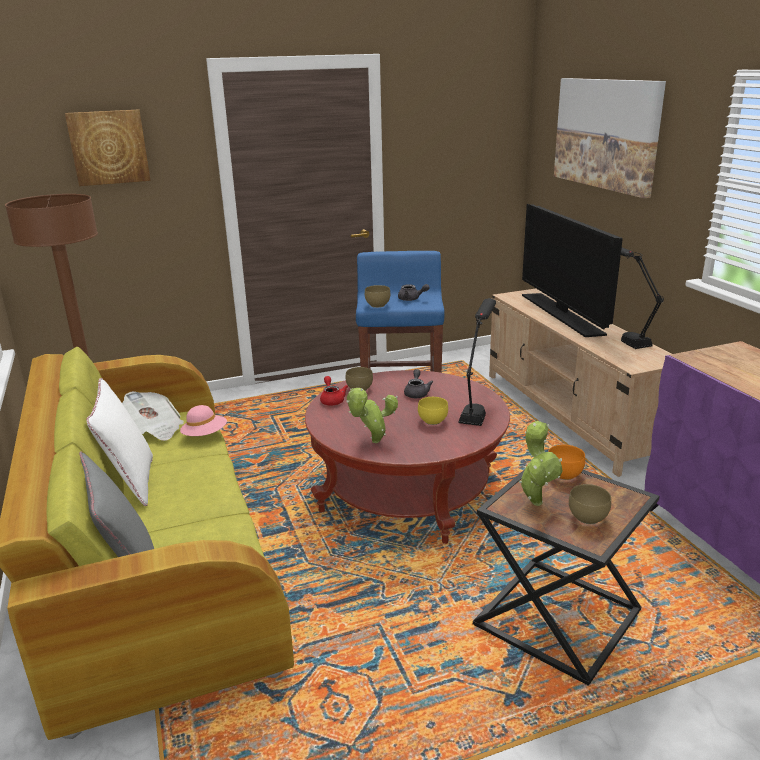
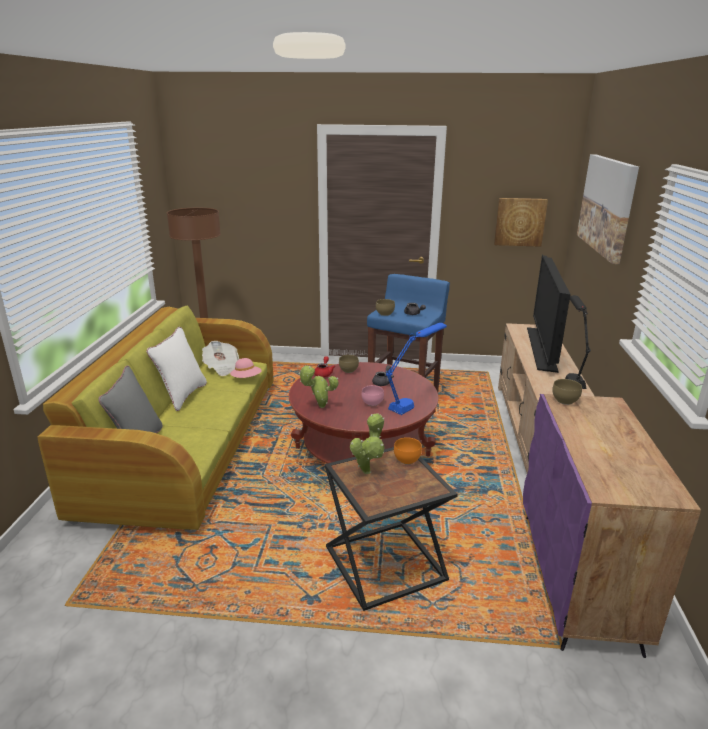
camera: 25 degrees right, 0 degrees up
picture [65,110,151,186] -> picture moved to [494,198,548,247]
yellow bowl [418,397,448,425] -> pink bowl [362,385,384,406]
black table lamp [458,298,496,426] -> blue table lamp [386,323,447,415]
brown bowl [569,484,611,524] -> brown bowl moved to [552,379,582,405]

